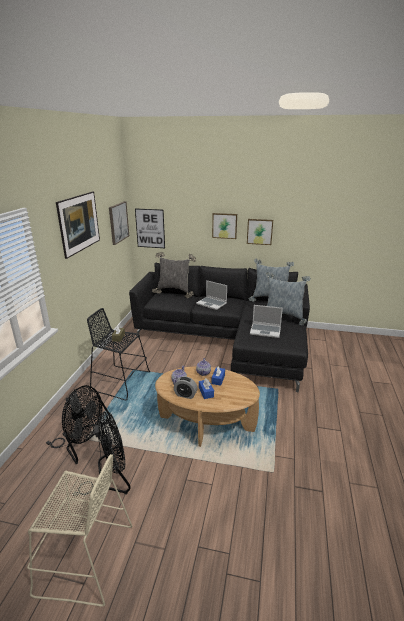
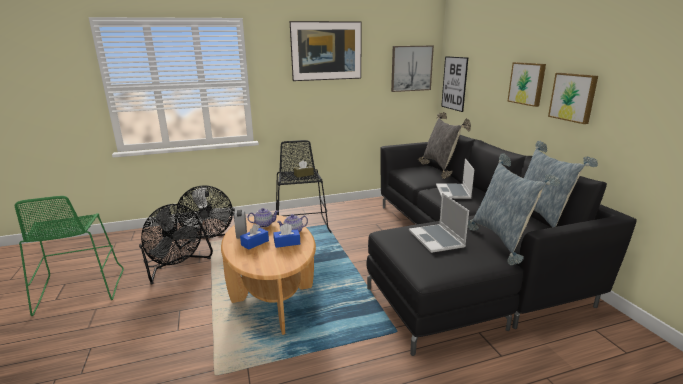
camera: 60 degrees right, 5 degrees down
beige stool [27,454,132,607] -> green stool [15,196,124,316]

